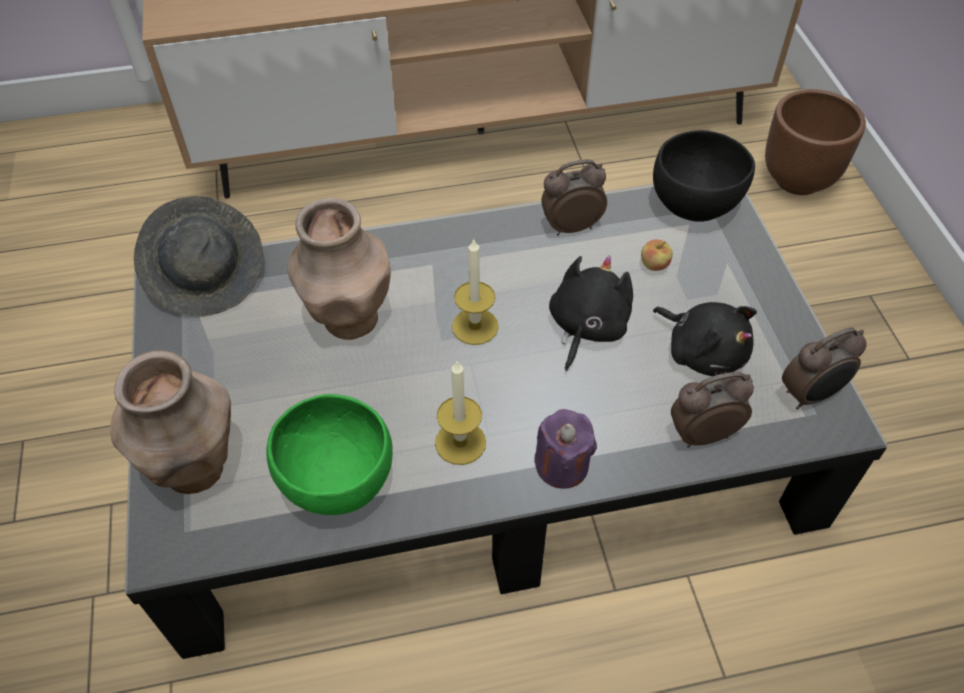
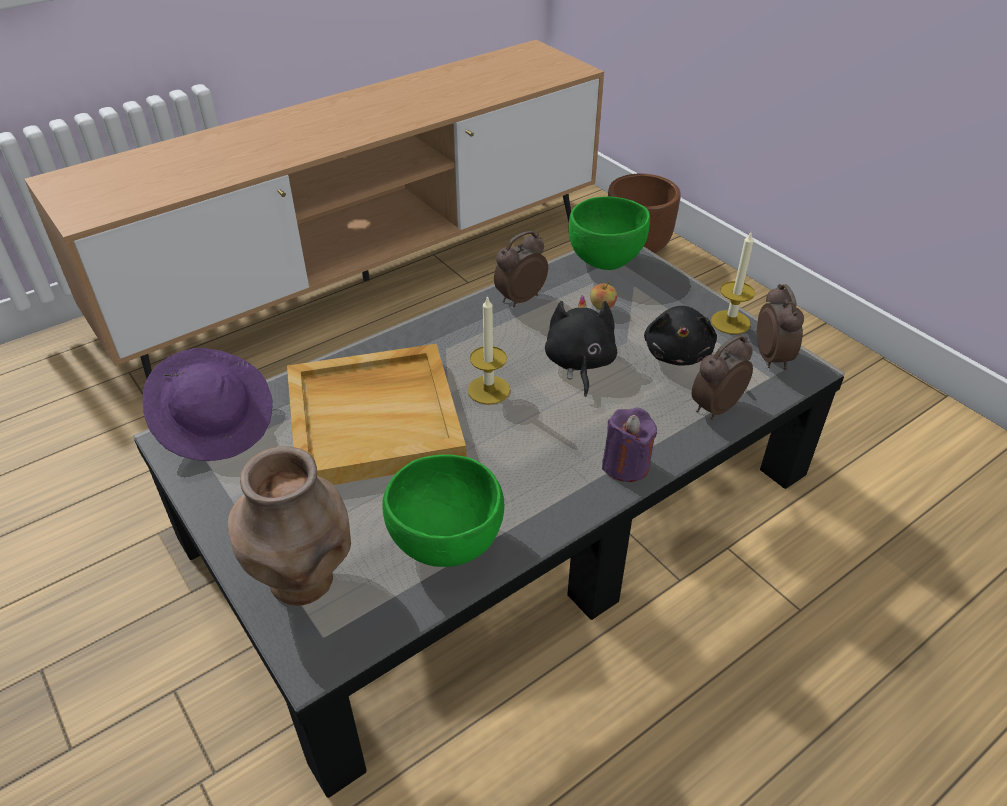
camera: 25 degrees left, 10 degrees down
grey hat [134,196,262,316] -> purple hat [143,348,273,461]
brown vase [288,198,391,340] -> beige tray [287,344,466,485]
candle [435,361,486,465] -> candle moved to [711,233,755,334]
black bowl [653,130,755,222] -> green bowl [568,196,650,270]
black plush toy [653,302,757,376] -> black plush toy turned 75 degrees clockwise [644,306,717,366]
alarm clock [782,327,867,410] -> alarm clock turned 45 degrees counterclockwise [757,284,804,370]

